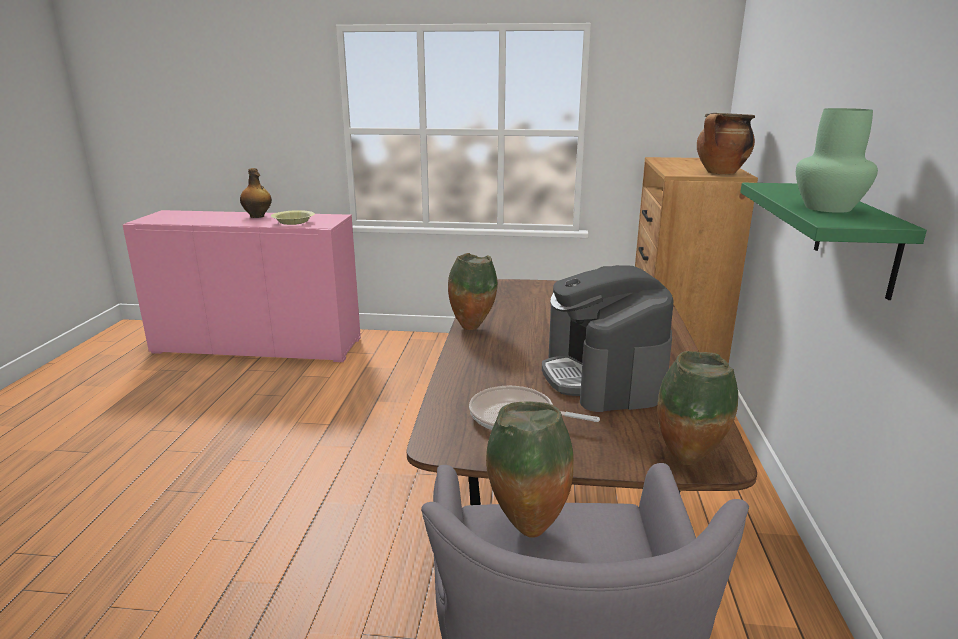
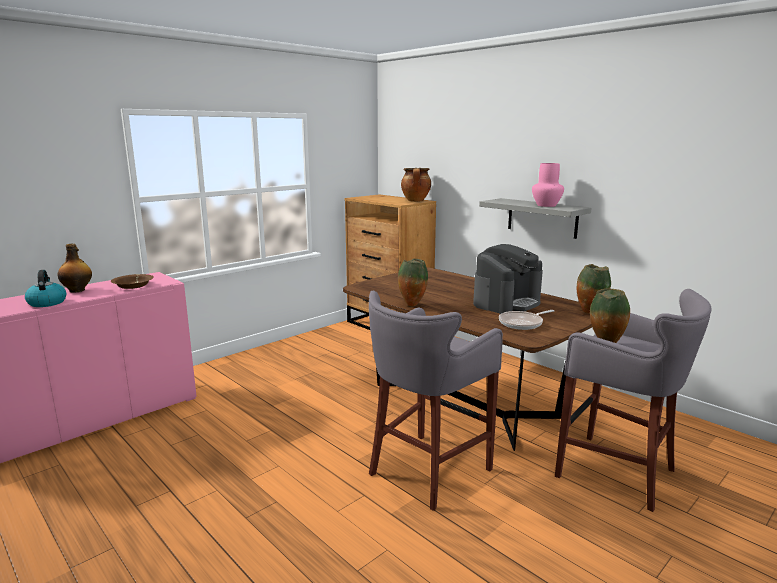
camera: 50 degrees left, 5 degrees down
yellow bowl [271,210,315,225] -> brown bowl [111,274,154,289]
coffee machine [542,265,673,412] -> coffee machine turned 75 degrees counterclockwise [473,244,543,314]
green shelf [740,183,927,300] -> grey shelf [479,198,592,239]
green vase [796,108,878,213] -> pink vase [532,163,564,207]
none -> kettle [25,270,66,307]
none -> grey stool [369,291,503,511]

